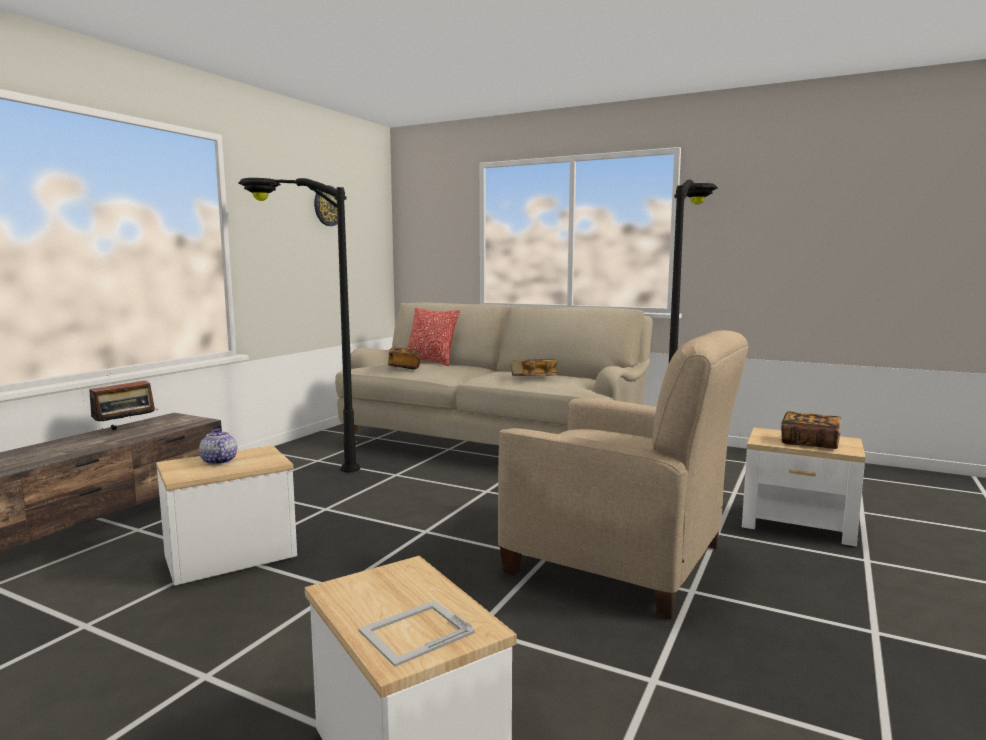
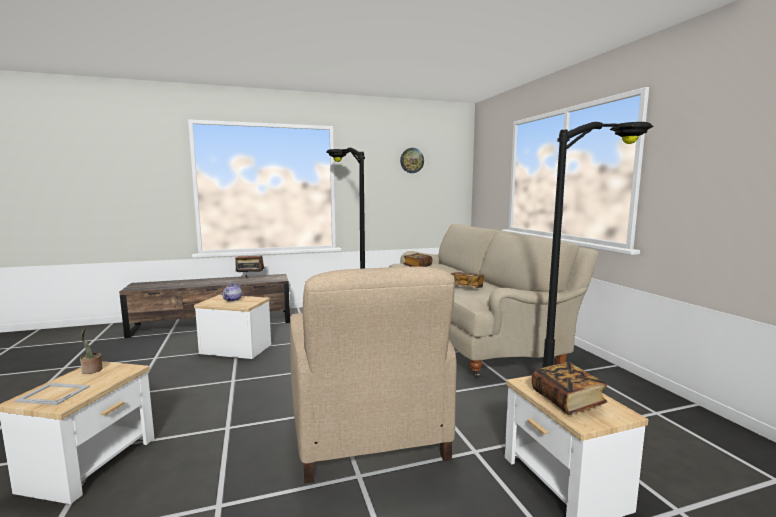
camera: 45 degrees right, 0 degrees up
pillow [408,308,460,366] -> none
none -> potted plant [80,328,103,374]

